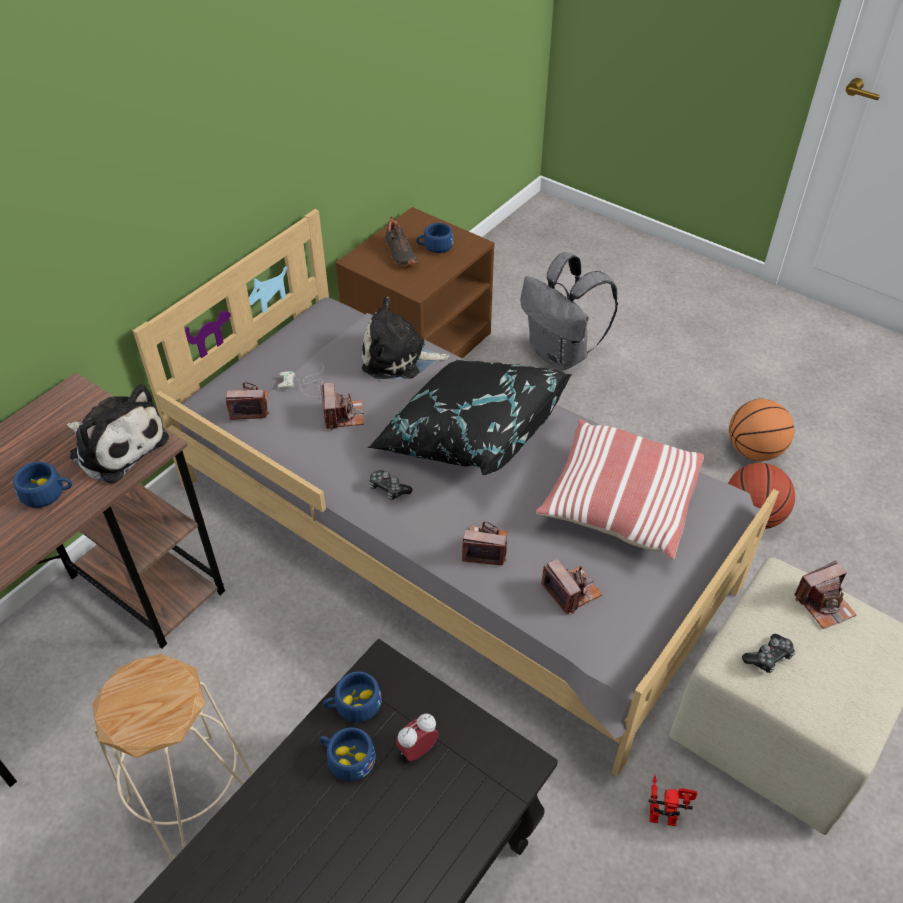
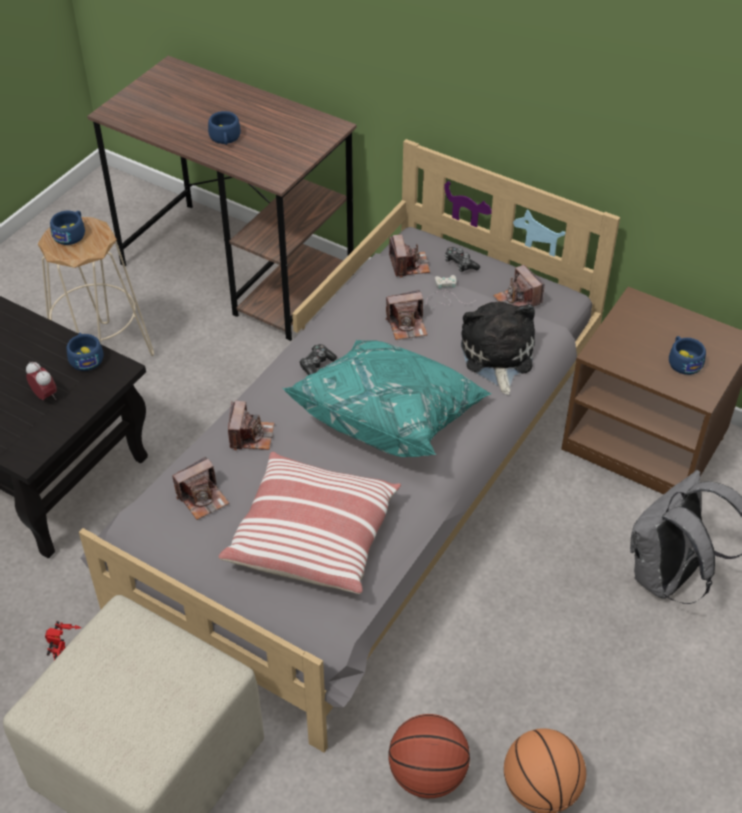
camera: 85 degrees right, 0 degrees up
plush toy [67,384,169,483] -> none
blue cup [319,727,376,781] -> blue cup moved to [50,211,85,245]
black pillow [368,360,572,475] -> turquoise pillow [282,340,492,457]
black shoe [385,216,417,266] -> none
game controller [742,634,795,673] -> game controller moved to [445,247,480,272]
camera [794,560,857,629] -> camera moved to [493,265,544,307]

